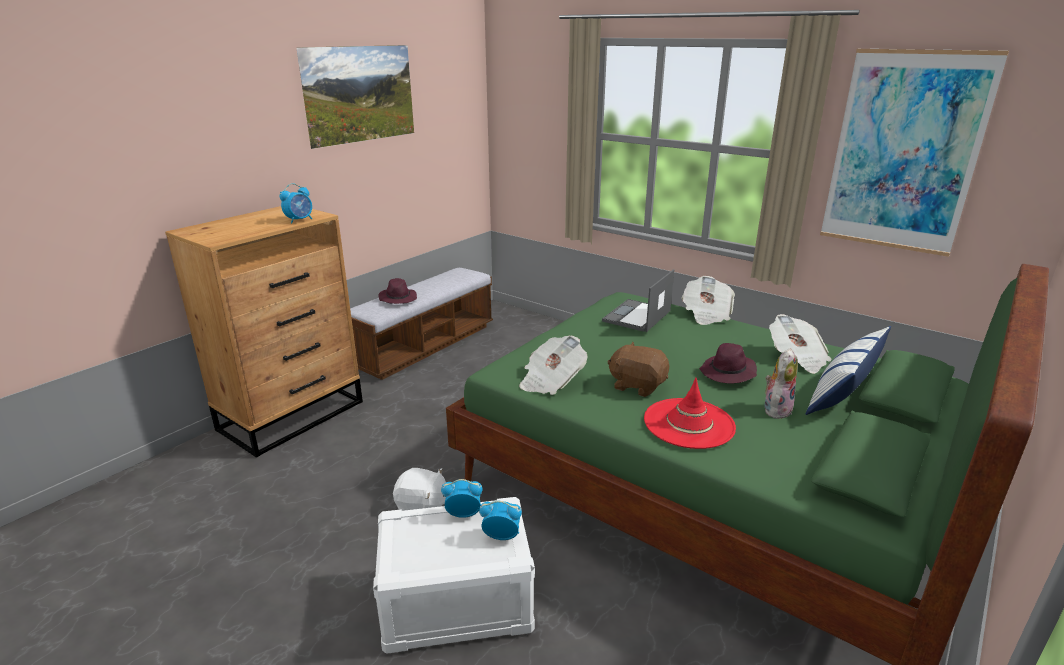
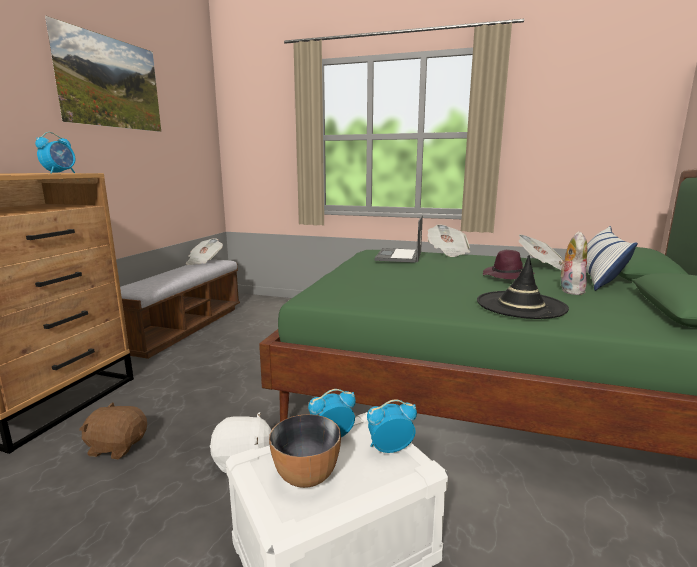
camera: 20 degrees left, 10 degrees down
purple hat [378,278,417,304] -> none
newspaper [519,336,587,395] -> newspaper moved to [185,238,223,265]
brown plush toy [607,342,669,397] -> brown plush toy moved to [79,402,147,460]
red hat [644,378,736,449] -> black hat [477,255,569,319]
picture [820,49,1009,257] -> none
none -> bowl [269,414,341,488]

